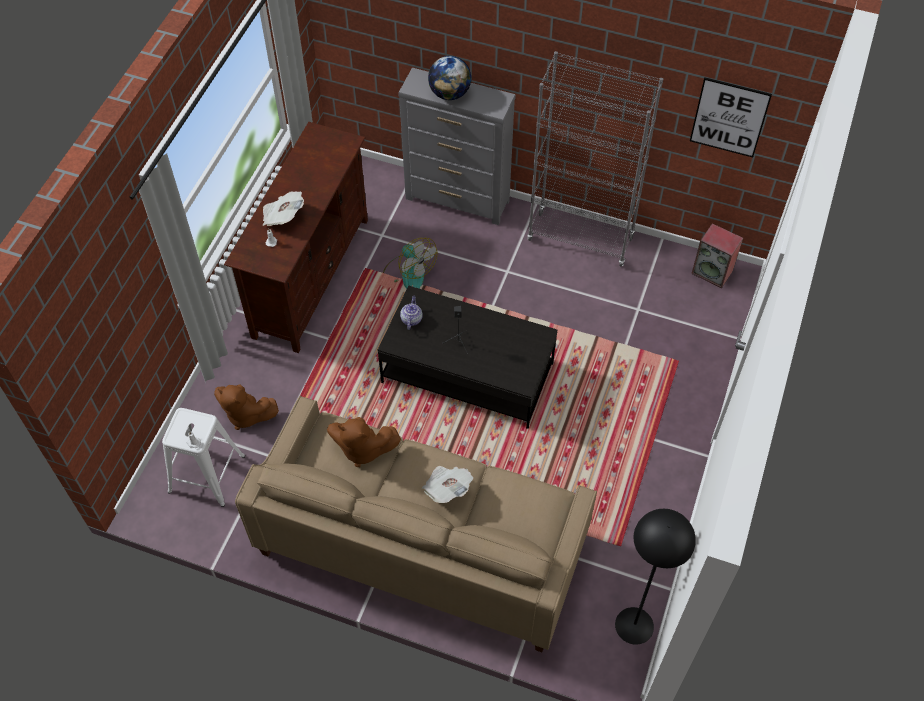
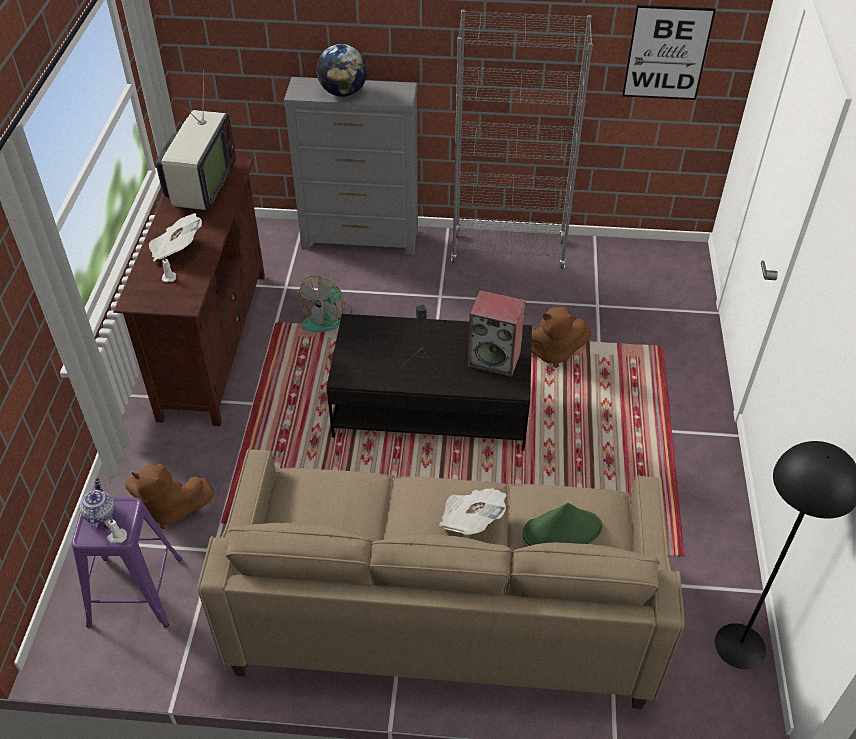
camera: 15 degrees left, 10 degrees down
white stool [162,408,245,507] -> purple stool [72,498,182,628]
brown plush toy [327,417,401,467] -> brown plush toy moved to [531,307,592,368]
fan [383,238,438,289] -> fan turned 90 degrees clockwise [299,275,352,332]
teapot [400,296,423,330] -> teapot moved to [79,478,115,530]
speaker [691,223,743,288] -> speaker moved to [467,290,526,377]
none -> television [156,68,236,212]
none -> green hat [522,503,602,546]

